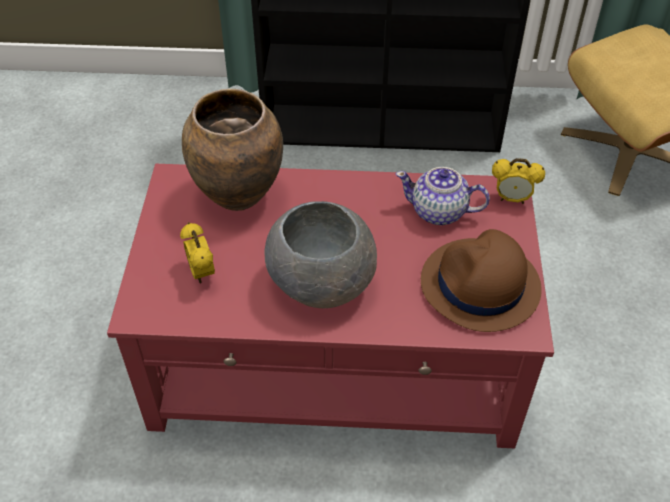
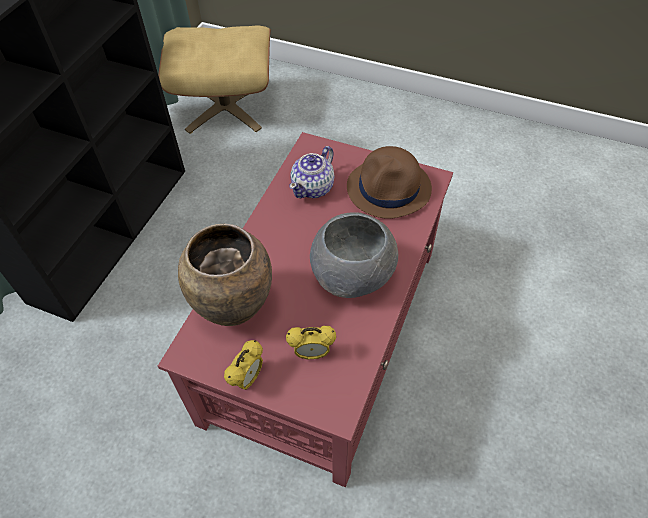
camera: 70 degrees left, 5 degrees up
alarm clock [492,158,545,204] -> alarm clock moved to [224,340,263,390]

